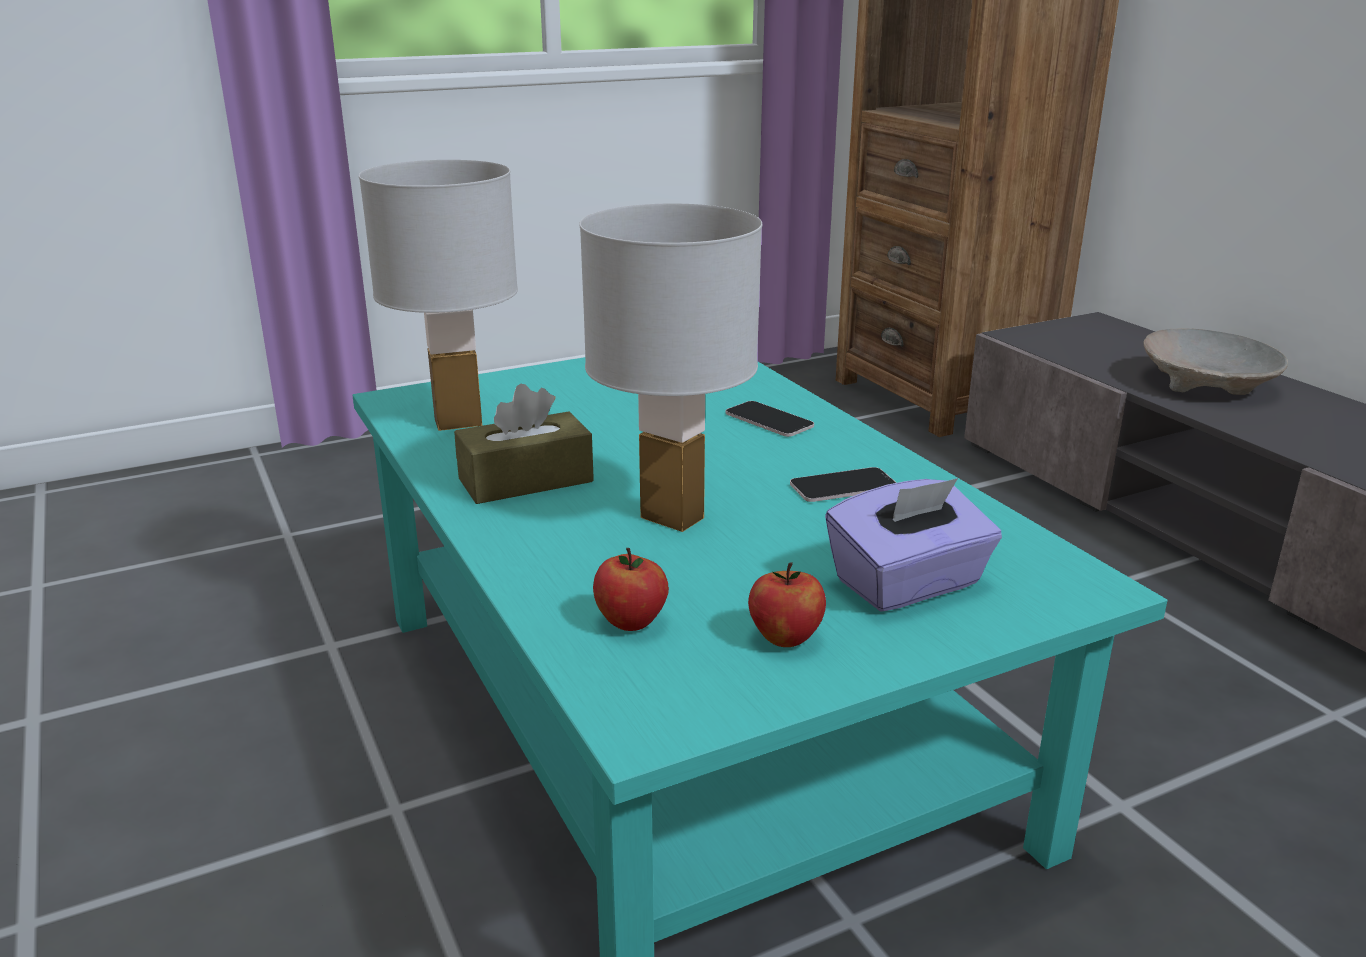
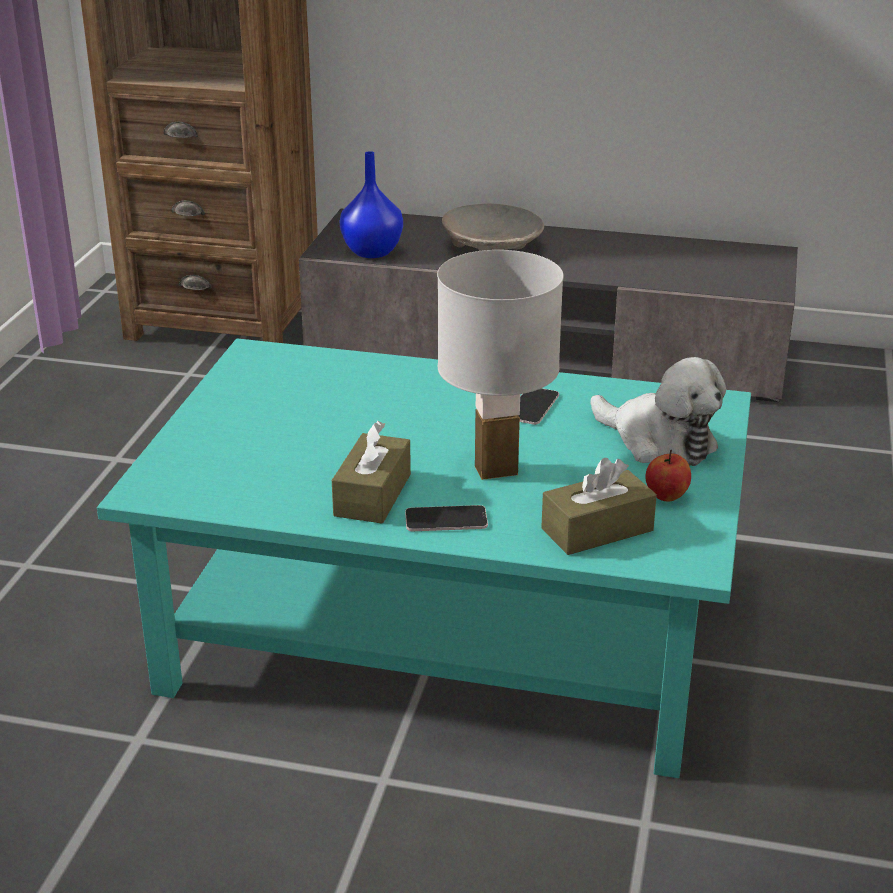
camera: 50 degrees left, 5 degrees up
white table lamp [359,160,518,431] -> none
apple [593,548,669,631] -> brown tissue box [541,458,657,555]
phone [726,401,814,437] -> phone moved to [405,505,488,531]
purple tissue box [825,478,1002,612] -> plush toy [590,357,726,466]
none -> blue vase [340,151,403,258]

